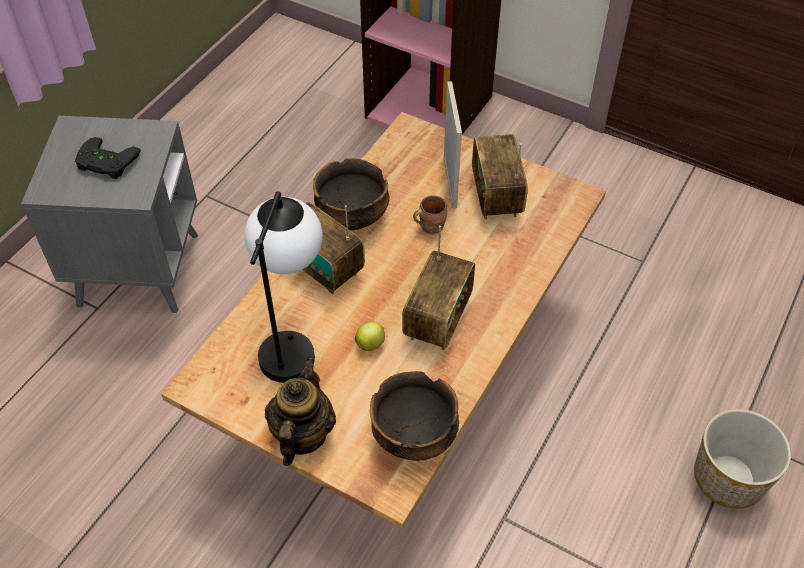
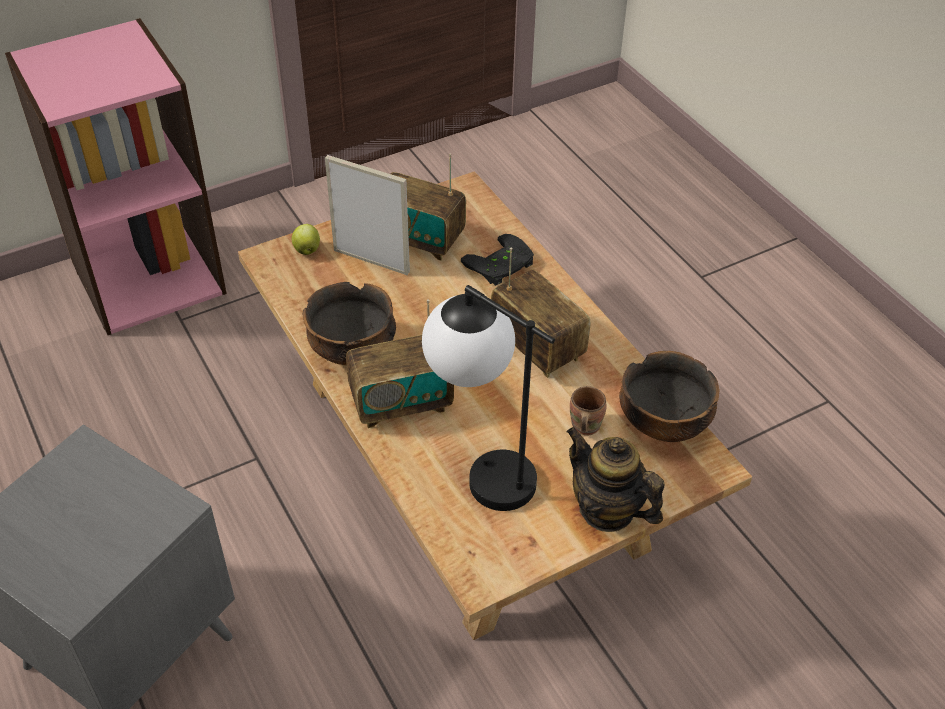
camera: 60 degrees left, 5 degrees down
black game controller [75,137,141,179] -> black game controller moved to [461,234,534,286]
apple [355,322,385,351] -> apple moved to [292,224,320,255]
brown mug [413,195,447,235] -> brown mug moved to [570,386,606,435]
planter [694,409,791,509] -> none

